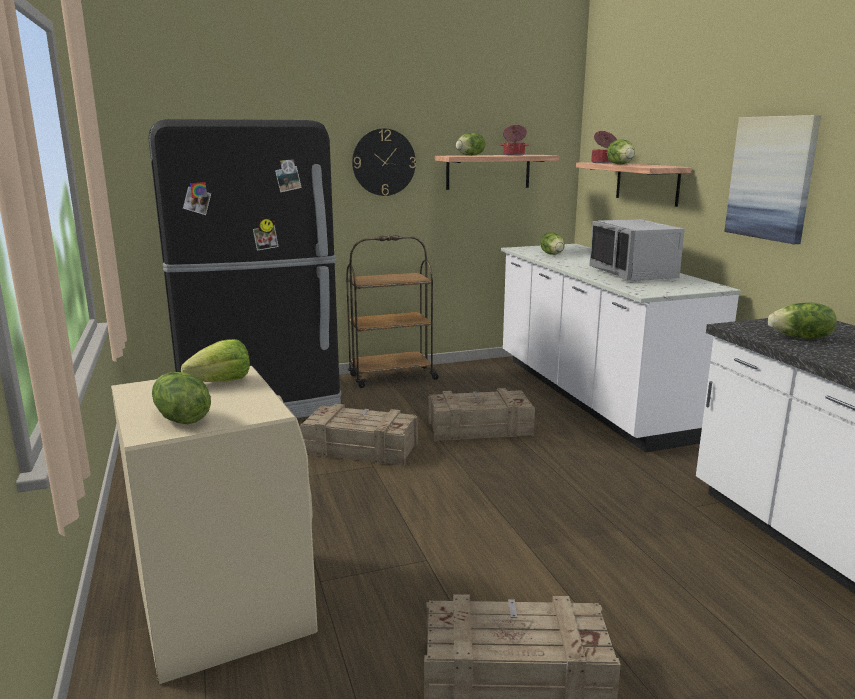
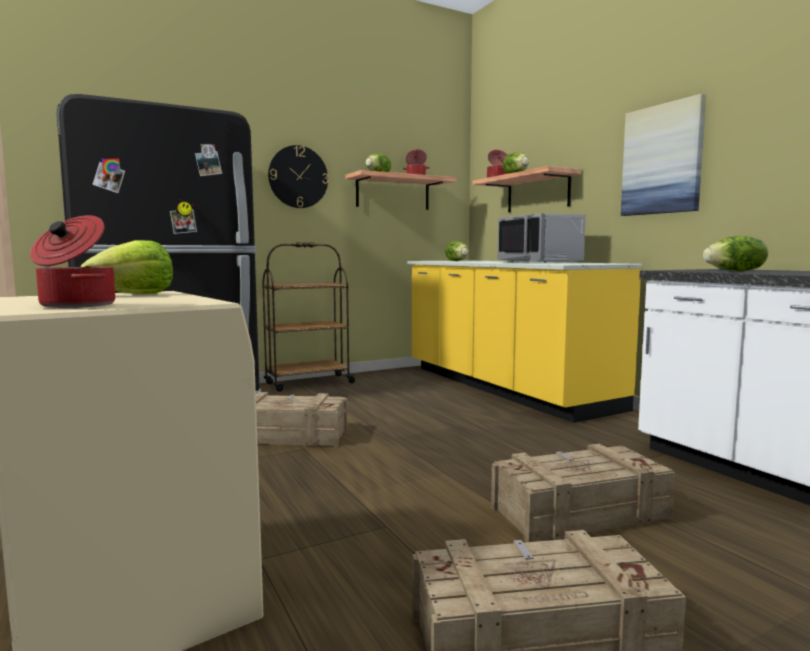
camera: 10 degrees left, 10 degrees down
lettuce [152,372,211,424] -> cooking pot [30,215,115,308]
crate [428,388,535,441] -> crate moved to [491,444,675,542]
white counter [501,244,741,453] -> yellow counter [407,260,643,423]

